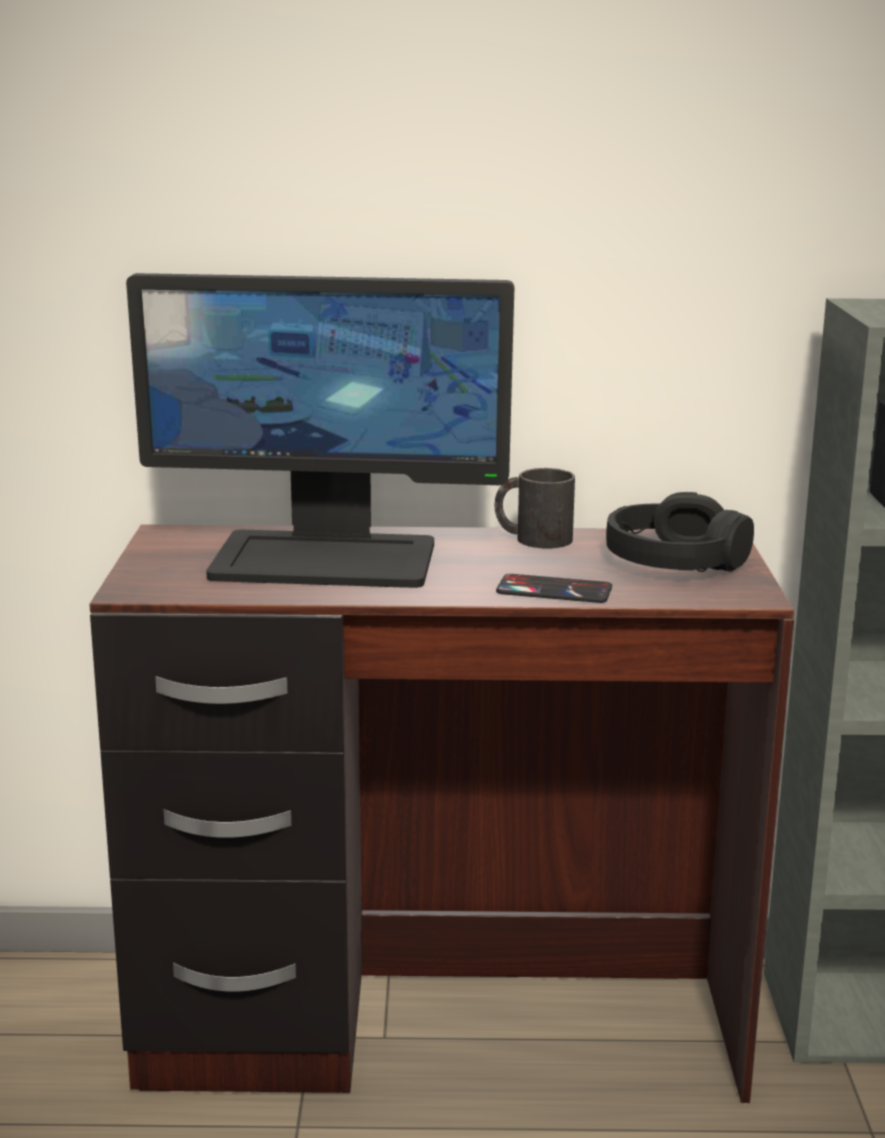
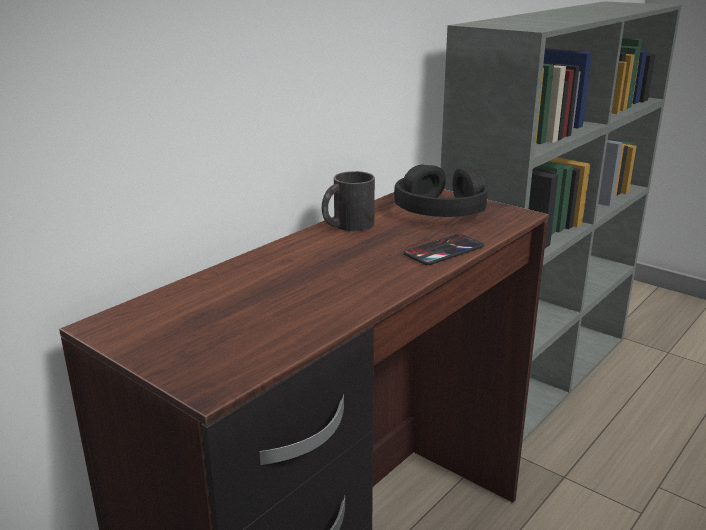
camera: 50 degrees left, 5 degrees up
monitor [126,273,514,588] -> none

